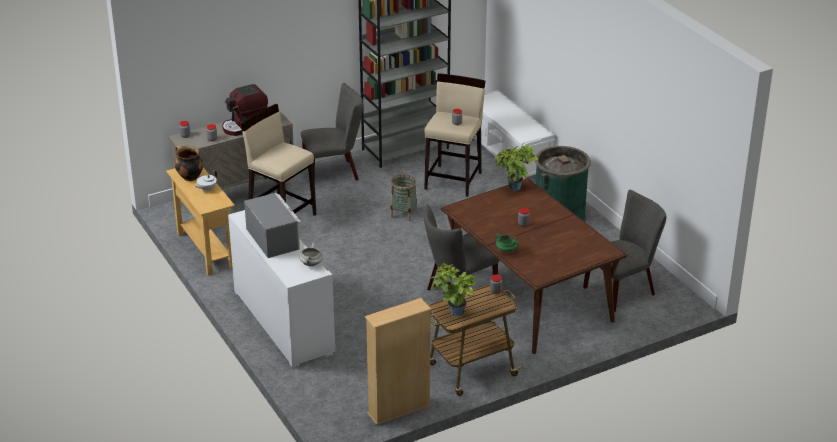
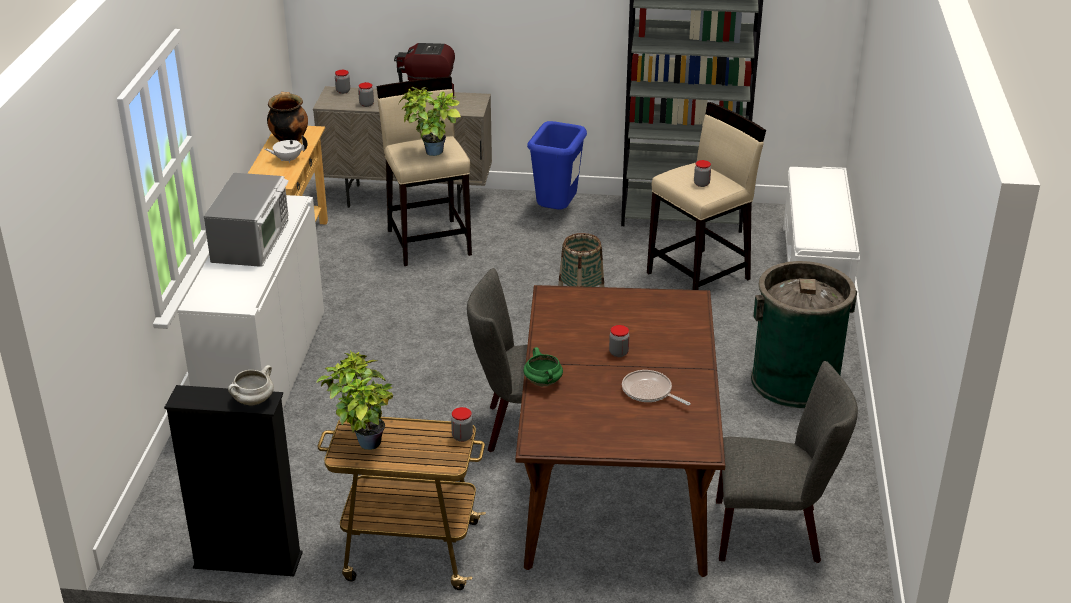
camera: 35 degrees right, 0 degrees up
white cooking pot [300,243,323,266] -> white cooking pot moved to [228,365,274,405]
grey chair [301,83,363,181] -> blue trash can [527,121,587,210]
beige bookcase [365,298,432,425] -> black bookcase [164,385,303,576]
potted plant [495,145,538,191] -> potted plant moved to [399,87,461,156]
none -> frying pan [622,370,691,405]

